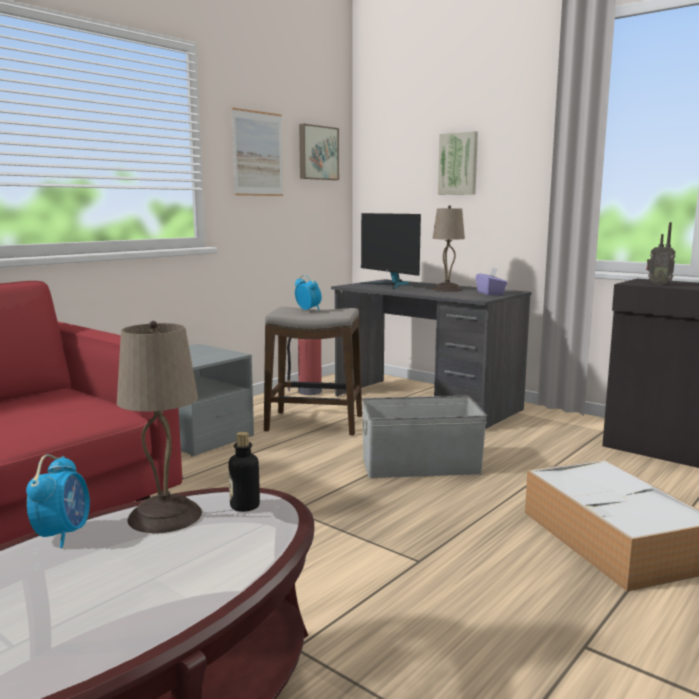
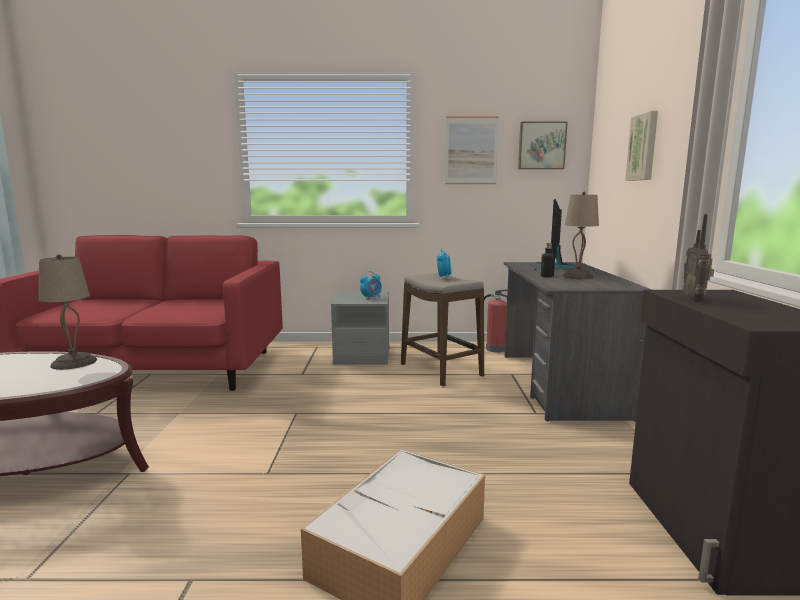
camera: 50 degrees right, 0 degrees up
alarm clock [26,454,90,548] -> alarm clock moved to [360,271,382,300]
bottle [228,432,260,512] -> bottle moved to [541,243,555,277]
grey storage box [362,396,487,478] -> none
purple tissue box [476,268,507,295] -> none

